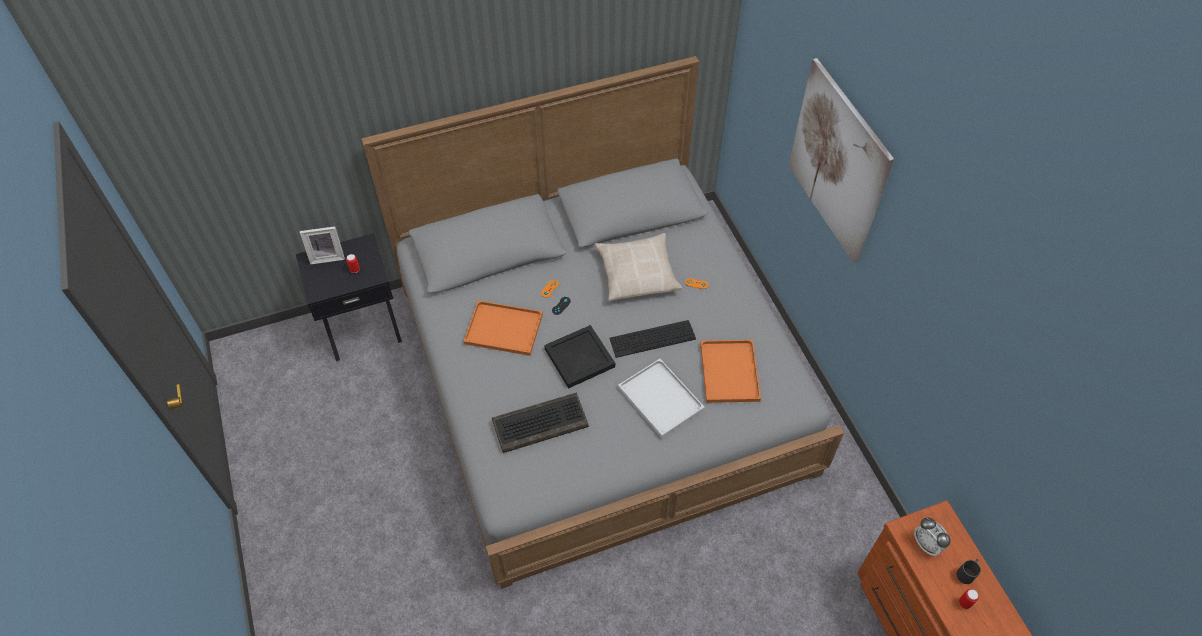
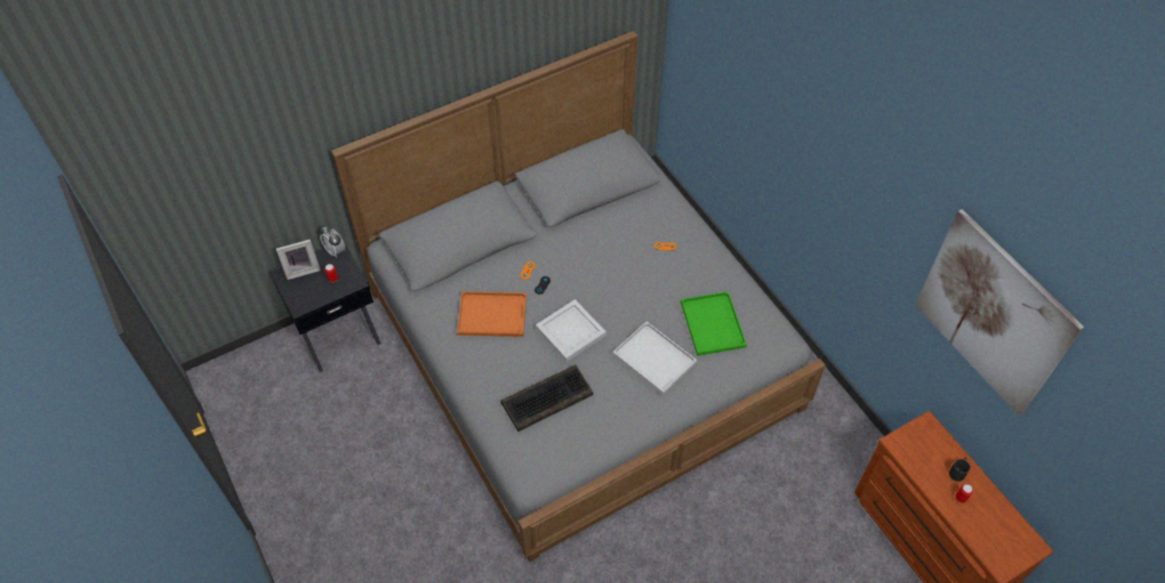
camera: 10 degrees left, 0 degrees up
black tray [544,325,615,389] -> white tray [536,300,606,362]
beige pillow [595,233,682,301] -> none
keyboard [609,320,696,358] -> none
orange tray [700,340,761,403] -> green tray [681,291,747,356]
picture [788,58,894,264] -> picture moved to [915,209,1084,416]
alarm clock [914,518,951,556] -> alarm clock moved to [319,226,345,258]

